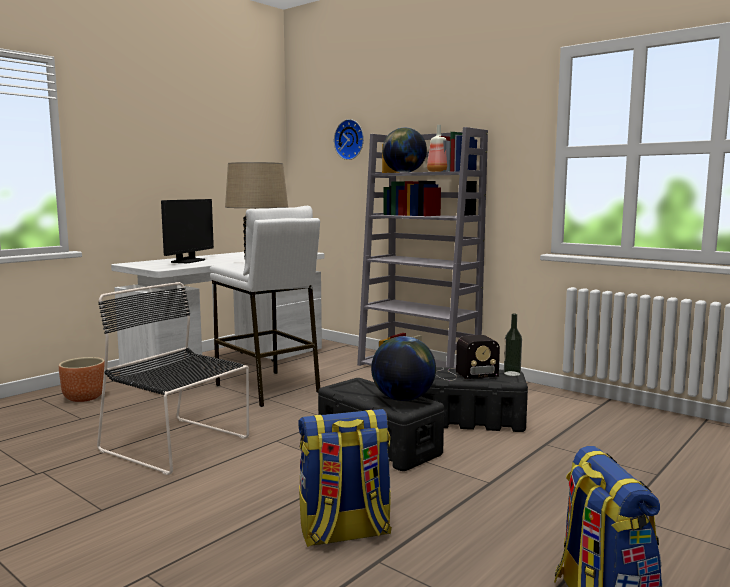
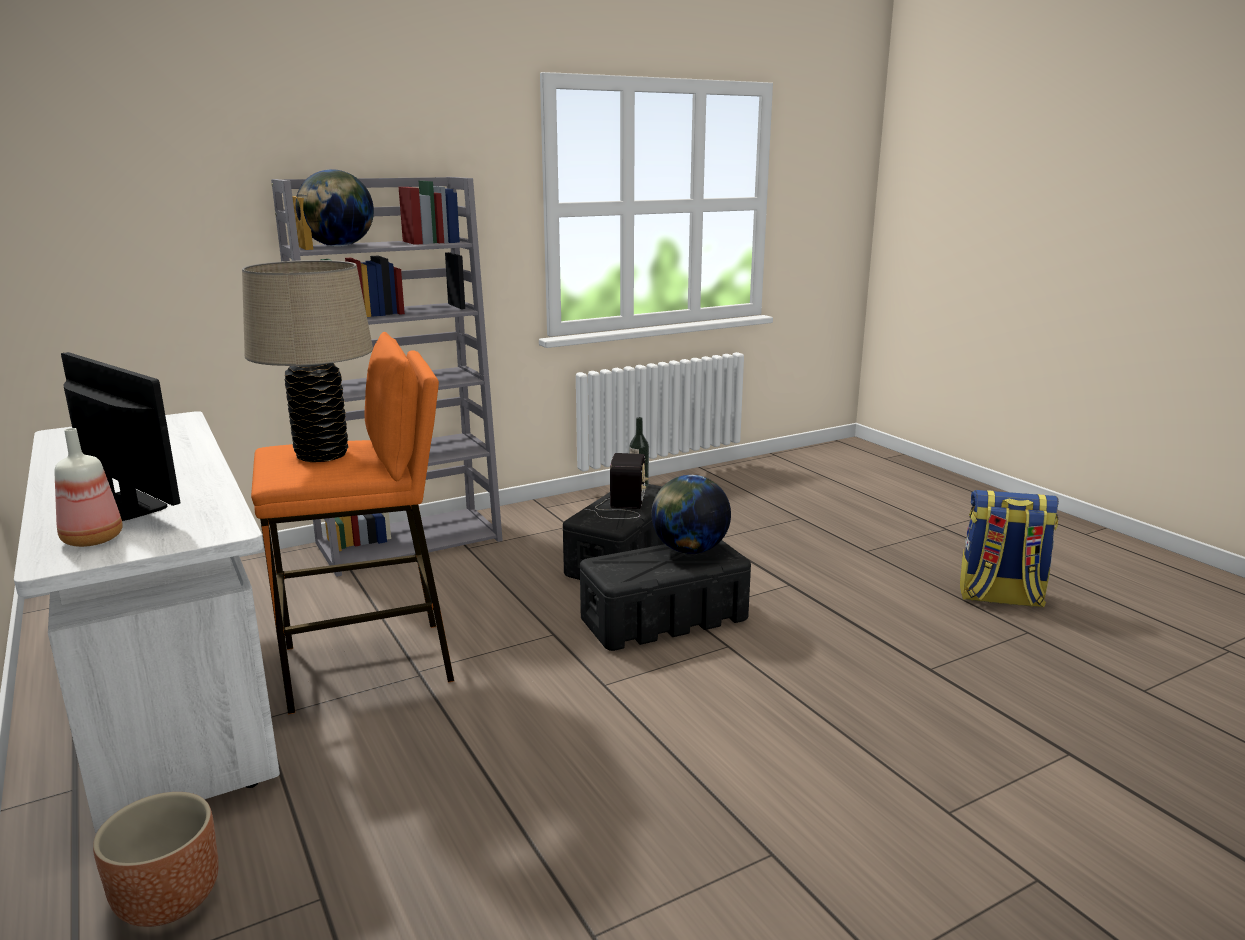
camera: 70 degrees left, 10 degrees up
black chair [97,282,249,475] -> none
white stool [210,206,320,407] -> orange stool [251,332,454,714]
backpack [298,409,392,547] -> none
wall clock [334,119,364,160] -> none
bottle [427,125,447,172] -> bottle moved to [54,428,123,547]

